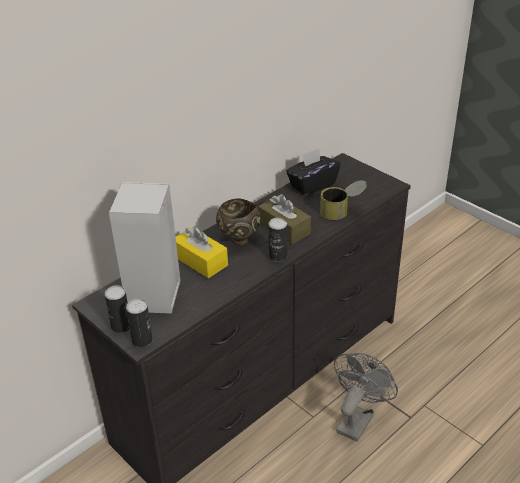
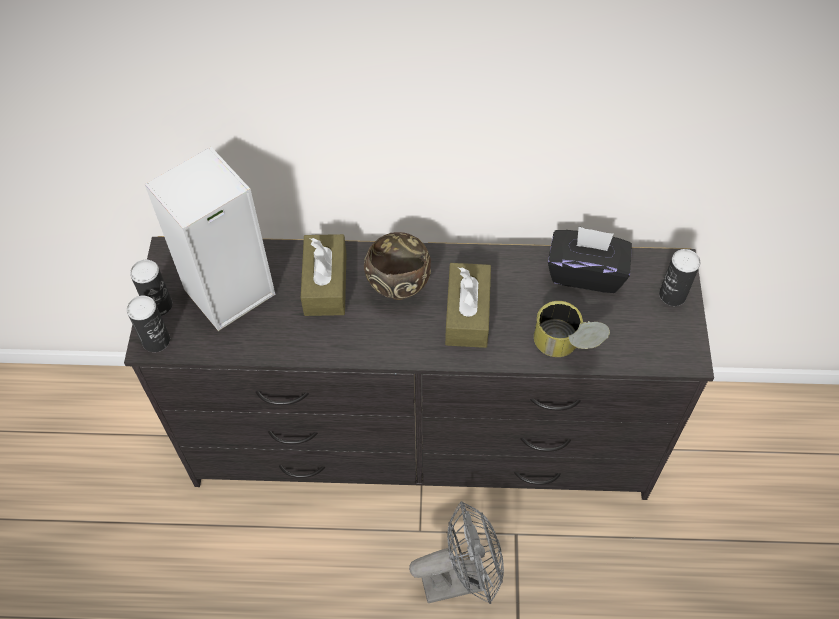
camera: 45 degrees right, 20 degrees up
yellow tissue box [176,226,228,278] -> brown tissue box [301,234,347,316]
can [268,218,287,262] -> can moved to [659,249,700,306]

